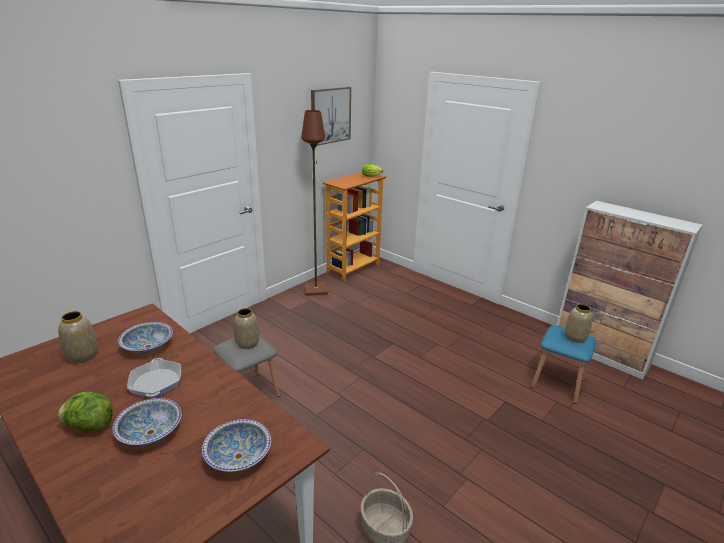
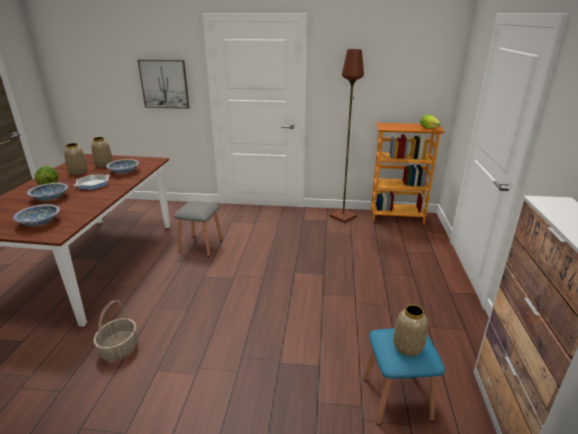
camera: 55 degrees right, 0 degrees up
vase [234,308,259,349] -> vase moved to [64,143,87,175]
picture [311,87,351,146] -> picture moved to [138,59,190,109]

